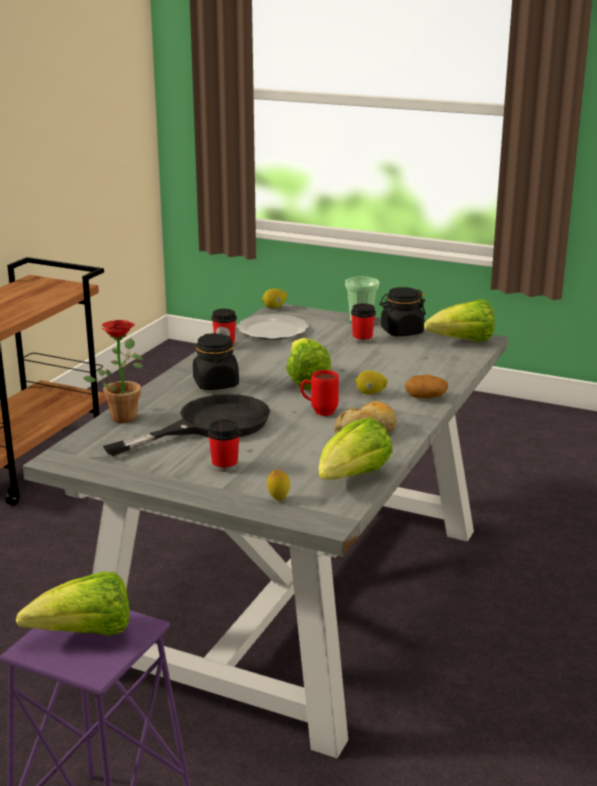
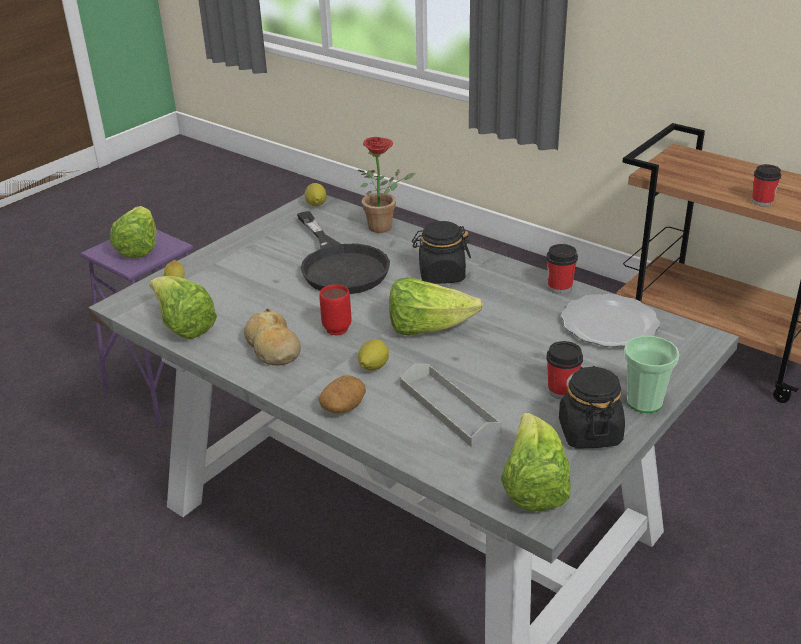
camera: 105 degrees right, 10 degrees up
cup [208,419,240,472] -> cup moved to [752,164,781,207]
lemon [262,289,287,309] -> lemon moved to [304,183,326,206]
none -> grey tray [400,363,502,448]

